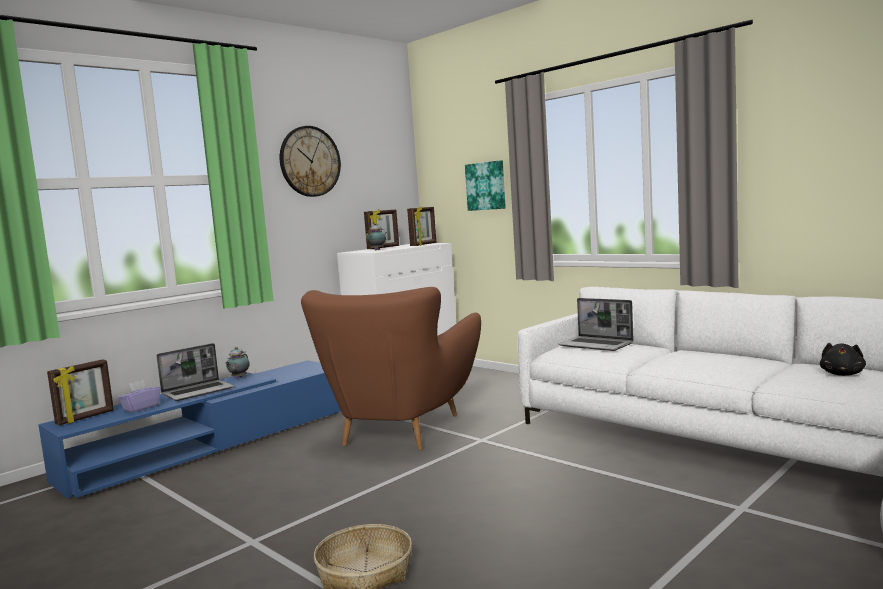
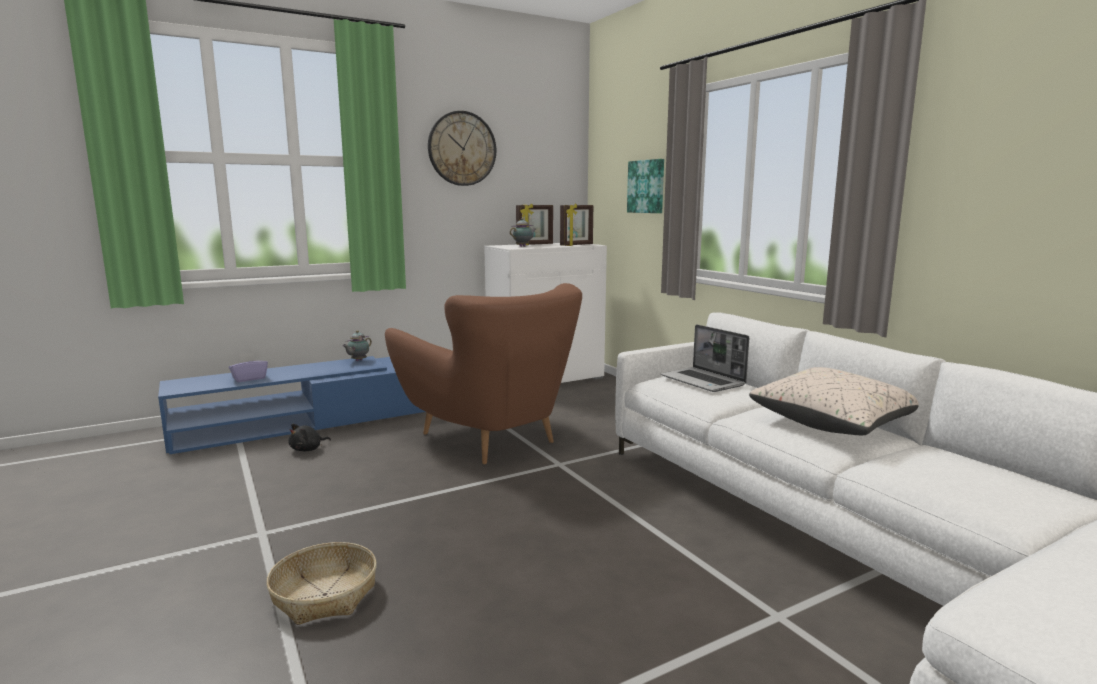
camera: 15 degrees right, 5 degrees up
picture frame [47,359,114,425] -> none
laptop [156,343,234,401] -> none
brown armchair [301,287,481,450] -> brown armchair turned 75 degrees counterclockwise [385,283,582,464]
black plush toy [820,343,866,376] -> black plush toy moved to [288,424,331,451]
none -> beige pillow [749,367,919,435]

